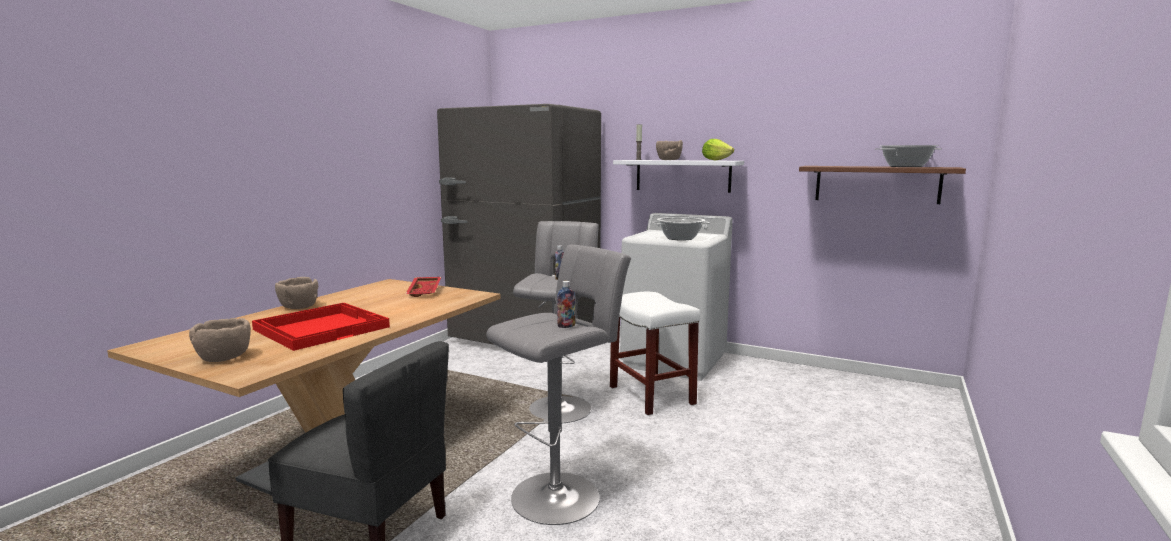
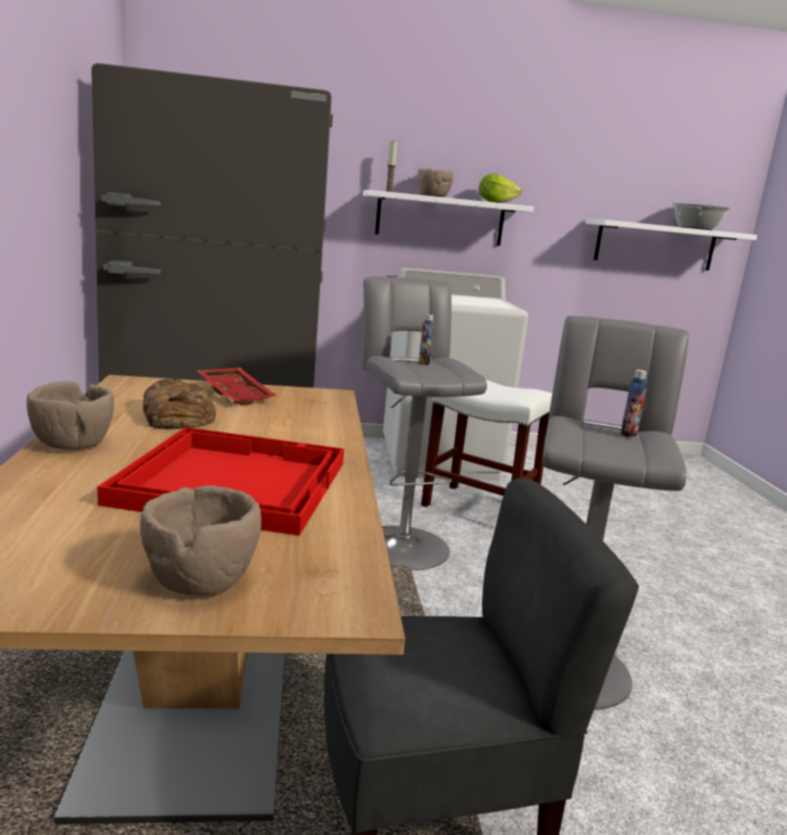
camera: 35 degrees left, 5 degrees up
cooking pot [652,217,710,241] -> none
brown shelf [799,166,966,204] -> white shelf [586,219,757,271]
none -> bread [143,379,216,429]

